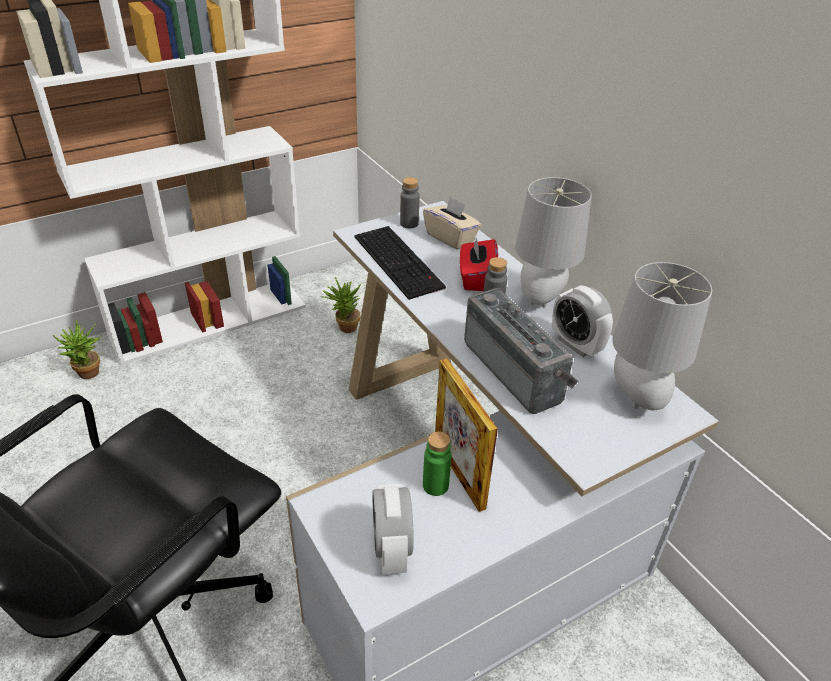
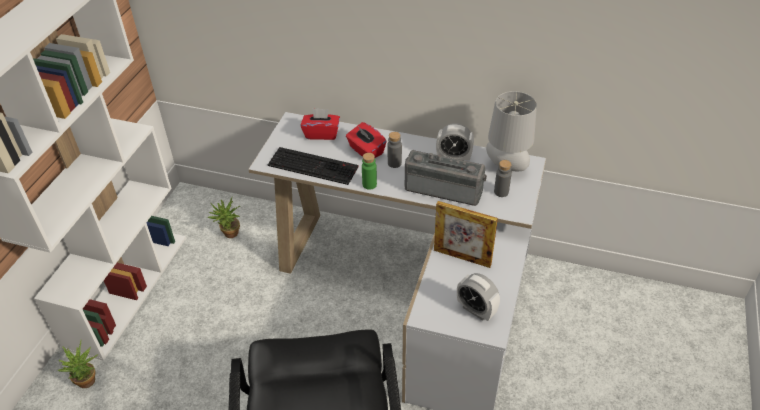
camera: 40 degrees left, 5 degrees up
grey bottle [400,177,420,228] -> grey bottle moved to [494,160,512,197]
beige tissue box [423,196,481,250] -> red tissue box [301,108,340,140]
green bottle [423,431,452,496] -> green bottle moved to [362,153,377,190]
grey table lamp [515,177,592,307] -> none

